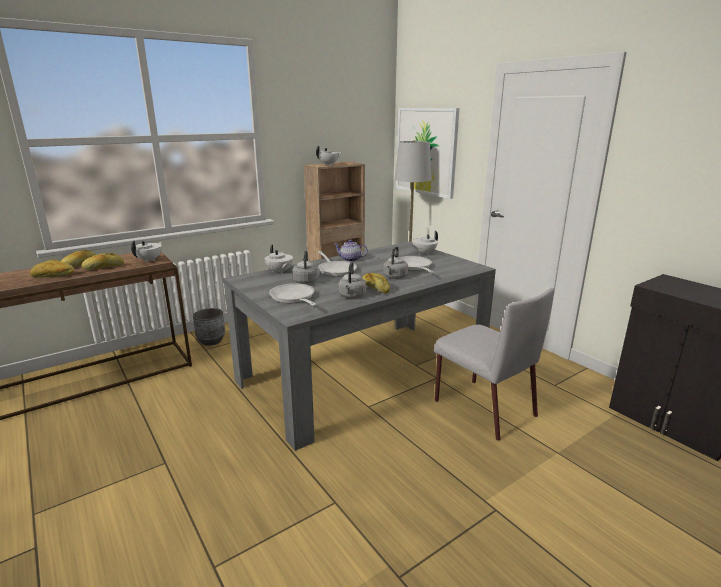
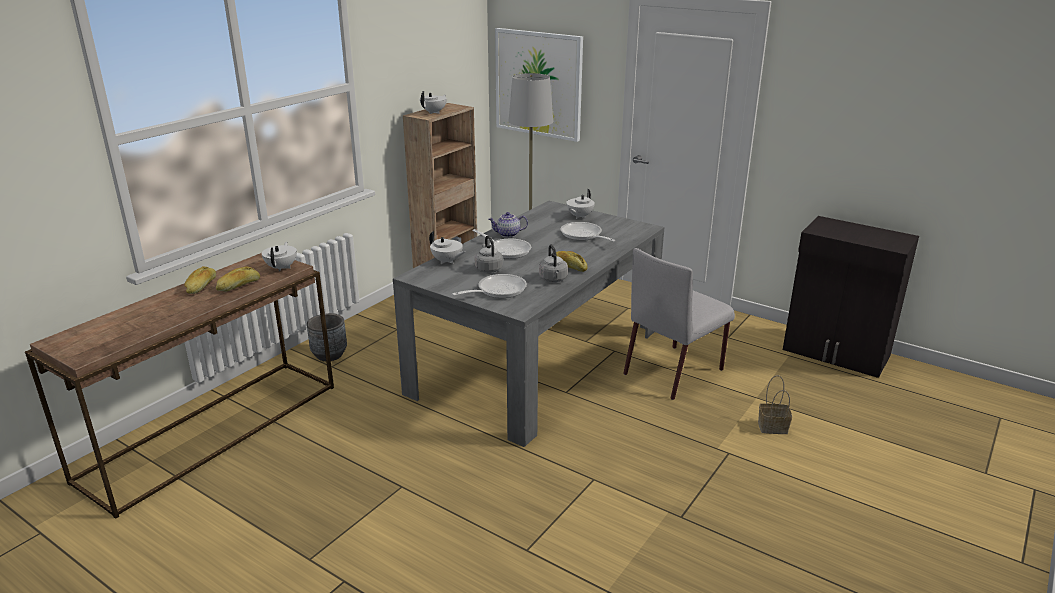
camera: 20 degrees left, 5 degrees up
bread [30,259,75,278] -> none
frying pan [269,283,317,306] -> frying pan turned 105 degrees clockwise [452,274,527,298]
grey kettle [383,246,408,279] -> none
grey chair [434,288,555,441] -> grey chair turned 105 degrees clockwise [623,248,735,400]
none -> basket [758,375,792,434]

